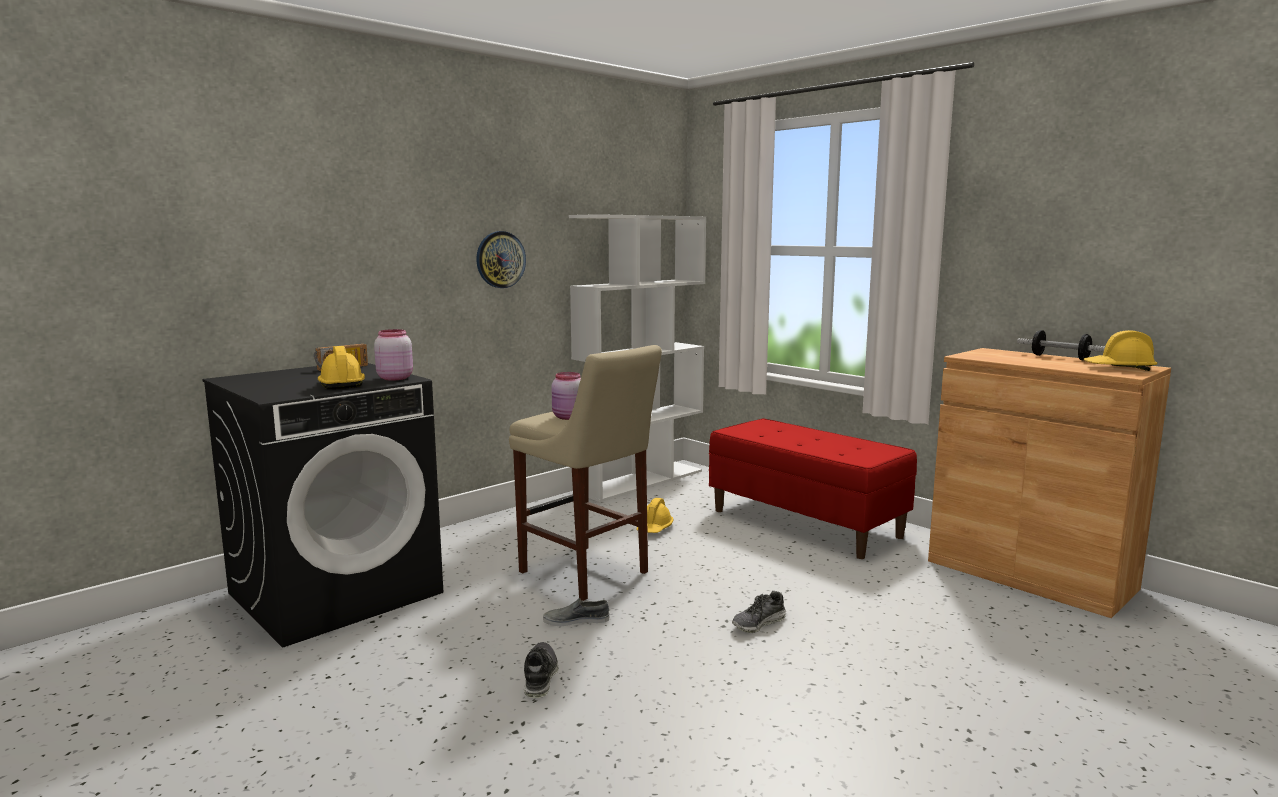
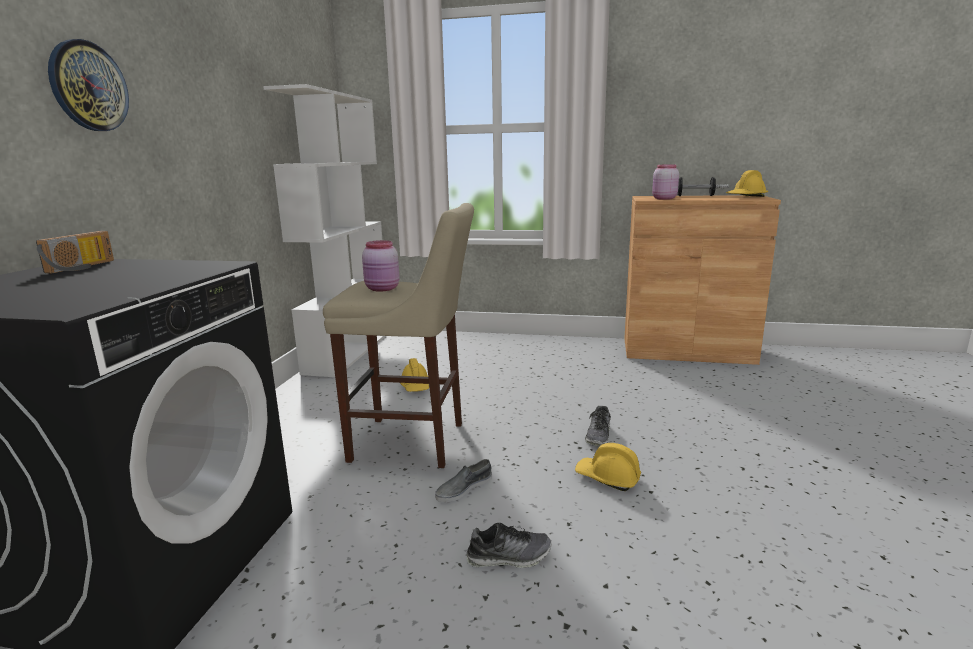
camera: 35 degrees left, 5 degrees up
yellow hard hat [318,346,365,389] -> yellow hard hat moved to [575,443,641,491]
pink jar [374,329,413,381] -> pink jar moved to [652,164,679,200]
wall clock [476,231,526,288] -> wall clock moved to [48,39,129,131]
shoe [524,642,559,698] -> shoe turned 120 degrees clockwise [467,523,552,568]
red bench [709,419,917,559] -> none

